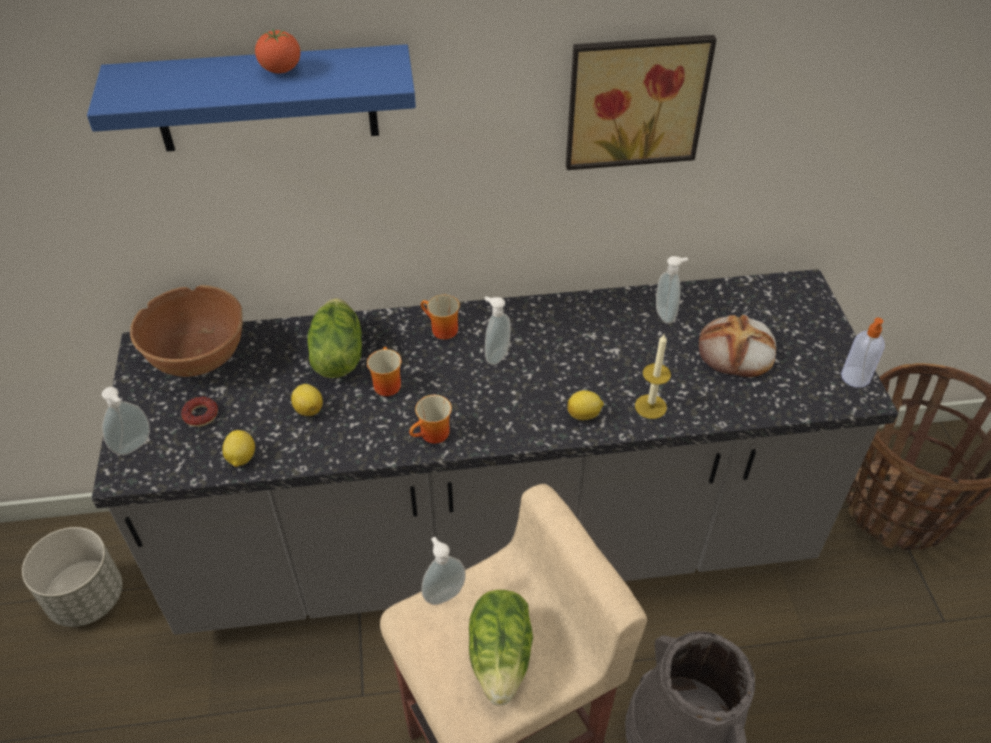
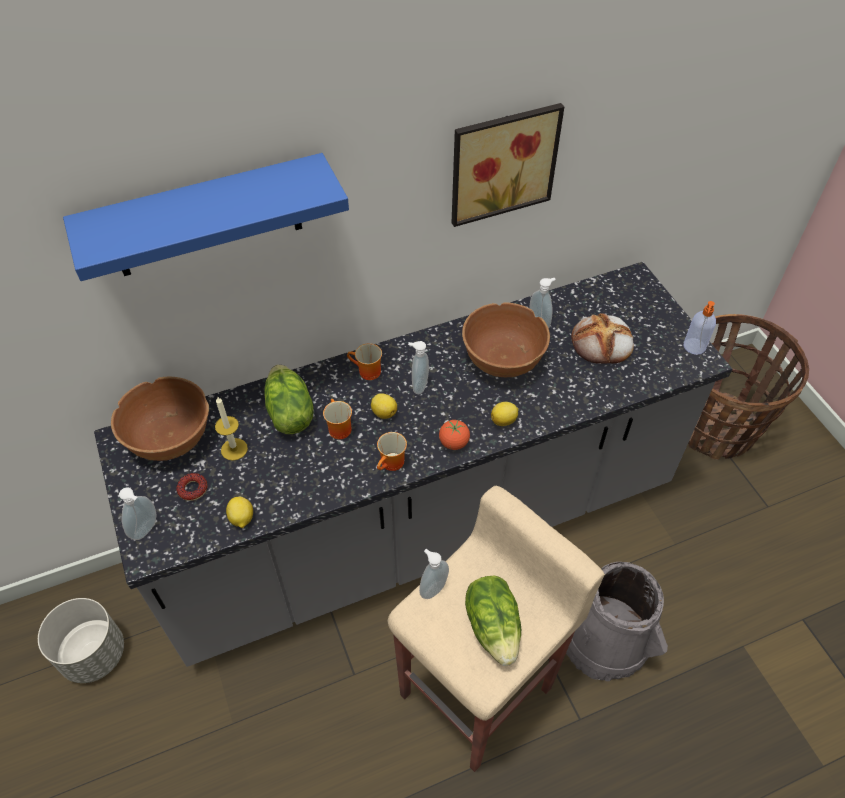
camera: 15 degrees left, 5 degrees up
tomato [255,29,300,73] -> tomato moved to [439,420,470,450]
lemon [291,384,323,416] -> lemon moved to [371,393,397,419]
candle [635,334,671,419] -> candle moved to [215,396,248,461]
none -> brown bowl [462,302,550,377]

